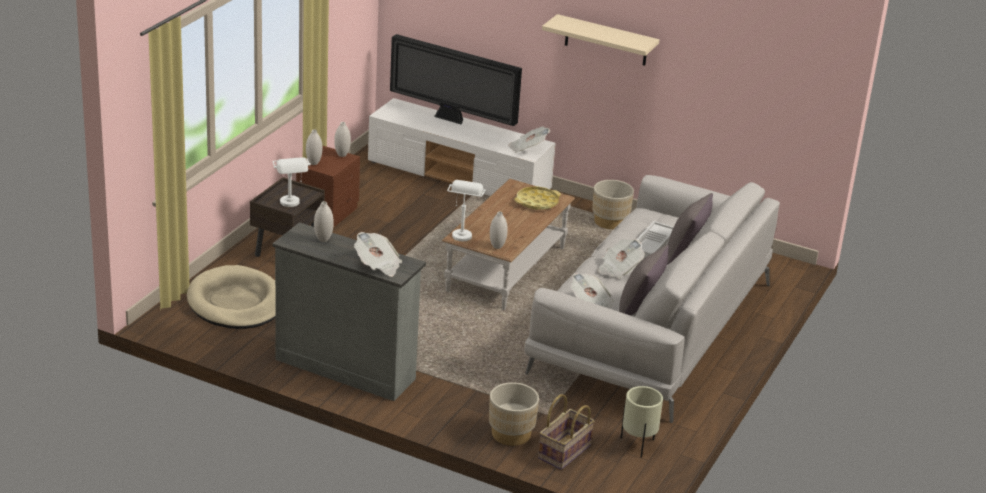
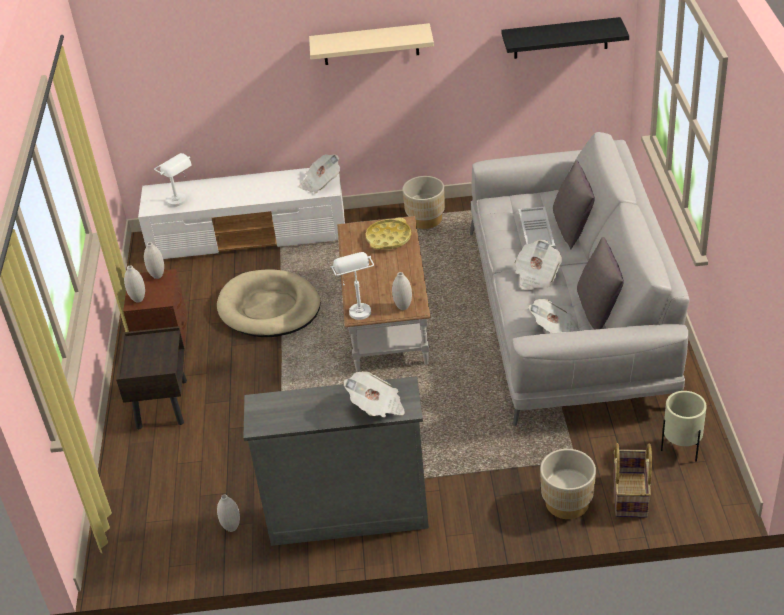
camera: 25 degrees left, 10 degrees up
beige dog bed [187,265,275,329] -> beige dog bed moved to [217,269,321,337]
white table lamp [273,157,311,207] -> white table lamp moved to [154,153,192,207]
white vase [314,201,334,242] -> white vase moved to [217,494,240,532]
television [390,34,522,126] -> none
none -> black shelf [501,17,629,59]

